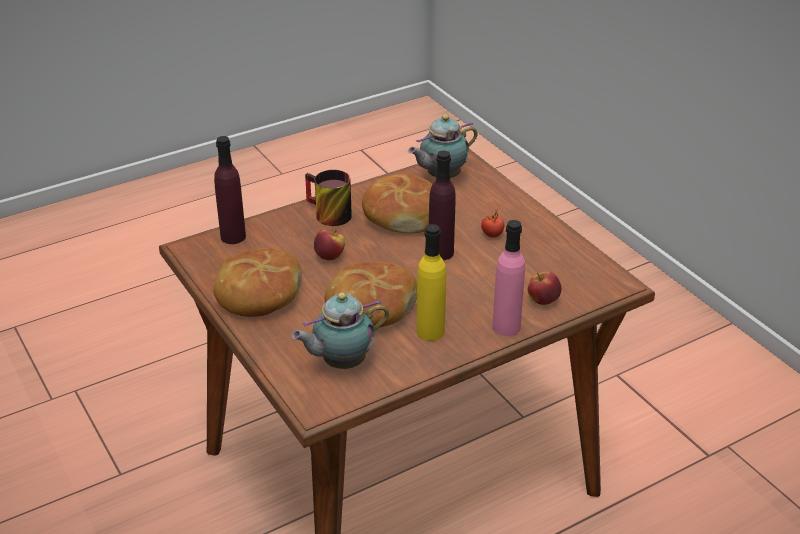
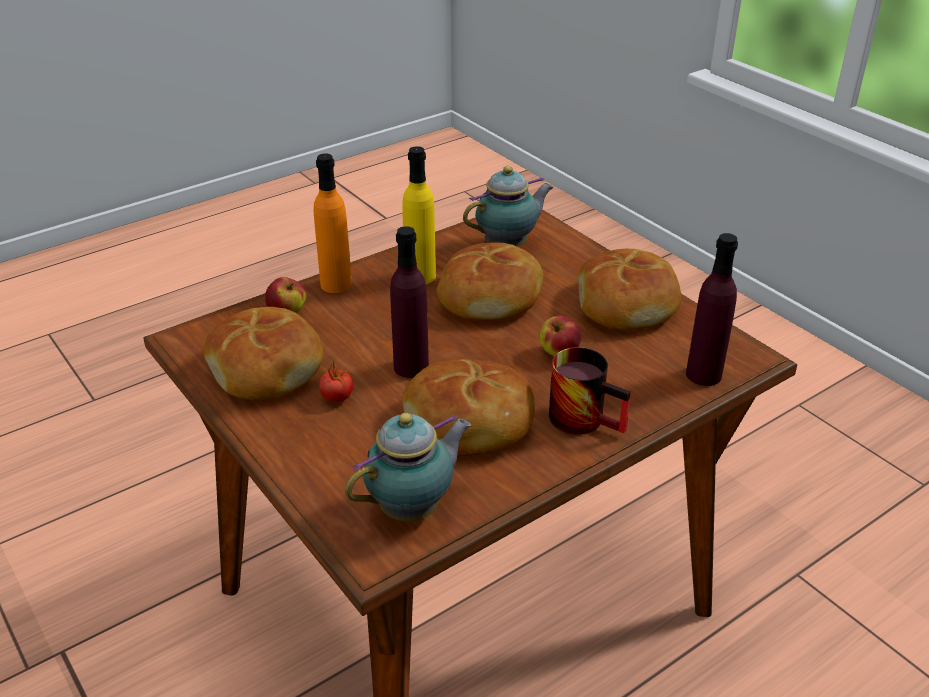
camera: 175 degrees right, 0 degrees up
pink bottle [493,220,525,336] -> orange bottle [314,154,352,293]
none -> bread [204,307,323,401]

